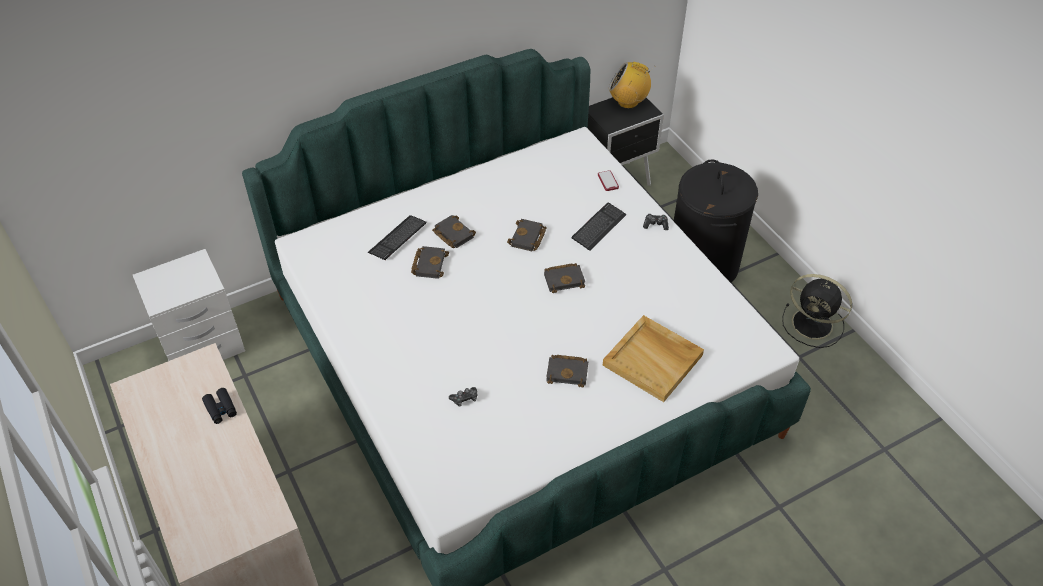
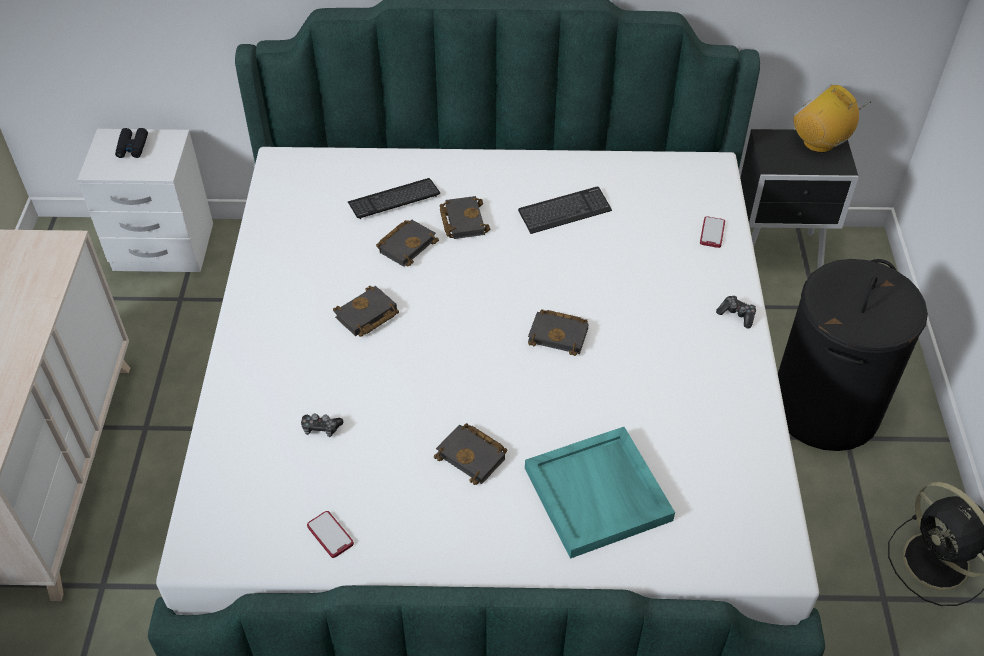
camera: 30 degrees right, 0 degrees up
black binoculars [202,388,237,424] -> black binoculars moved to [115,128,148,158]
black book [507,219,546,251] -> black book moved to [333,286,399,337]
keyboard [572,202,626,251] -> keyboard moved to [518,187,612,234]
beige tray [602,315,704,402] -> turquoise tray [525,427,675,559]
none -> phone [307,511,354,558]

